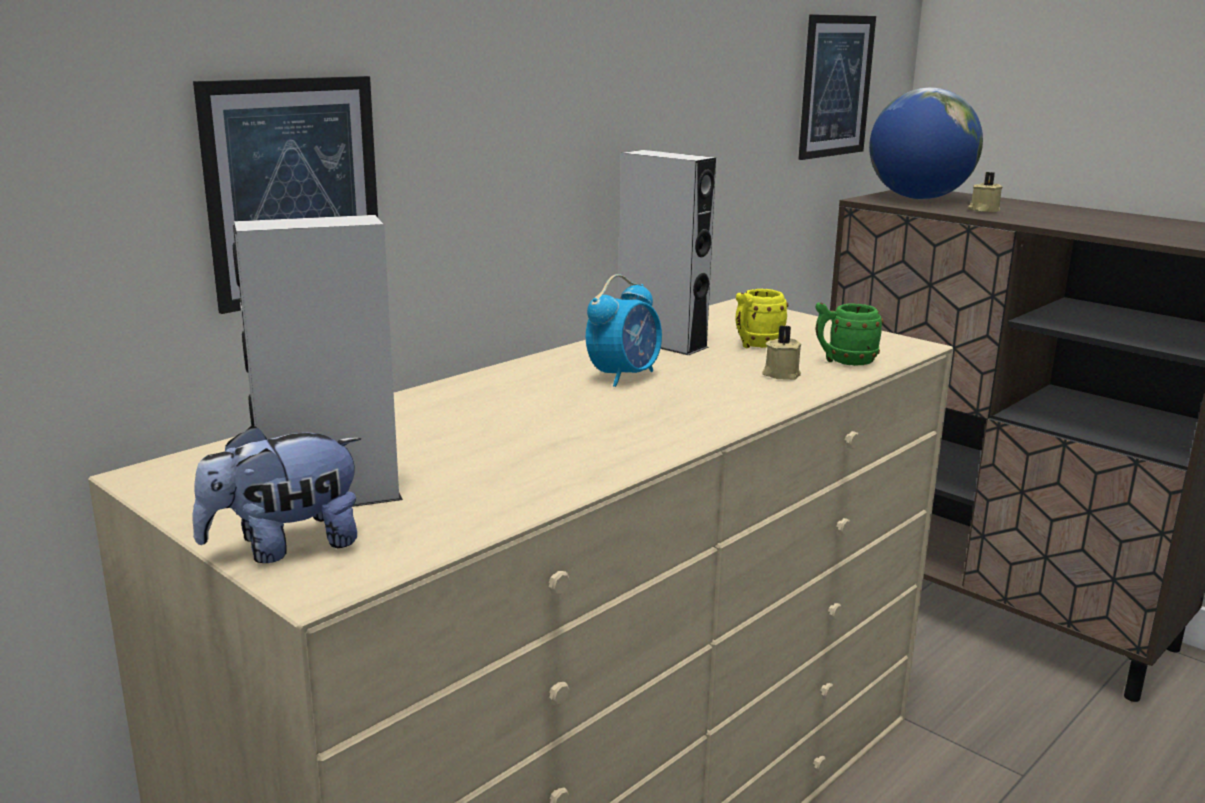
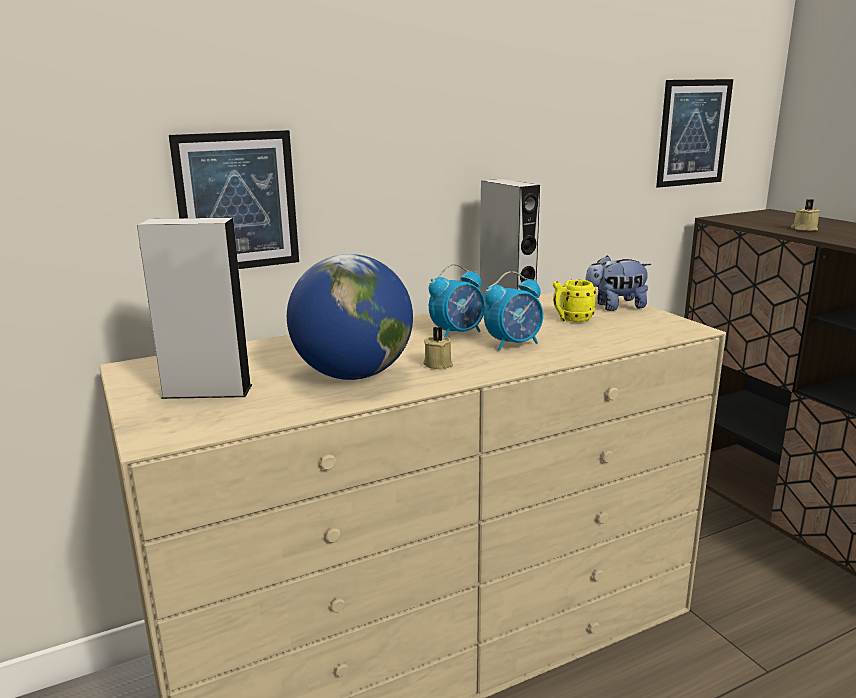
camera: 20 degrees right, 0 degrees up
plush toy [192,425,361,563] -> plush toy moved to [585,255,651,311]
beige candle [762,325,801,380] -> beige candle moved to [423,327,453,370]
green mug [815,303,884,366] -> none
globe [869,88,983,199] -> globe moved to [287,254,413,380]
none -> alarm clock [484,271,543,351]

